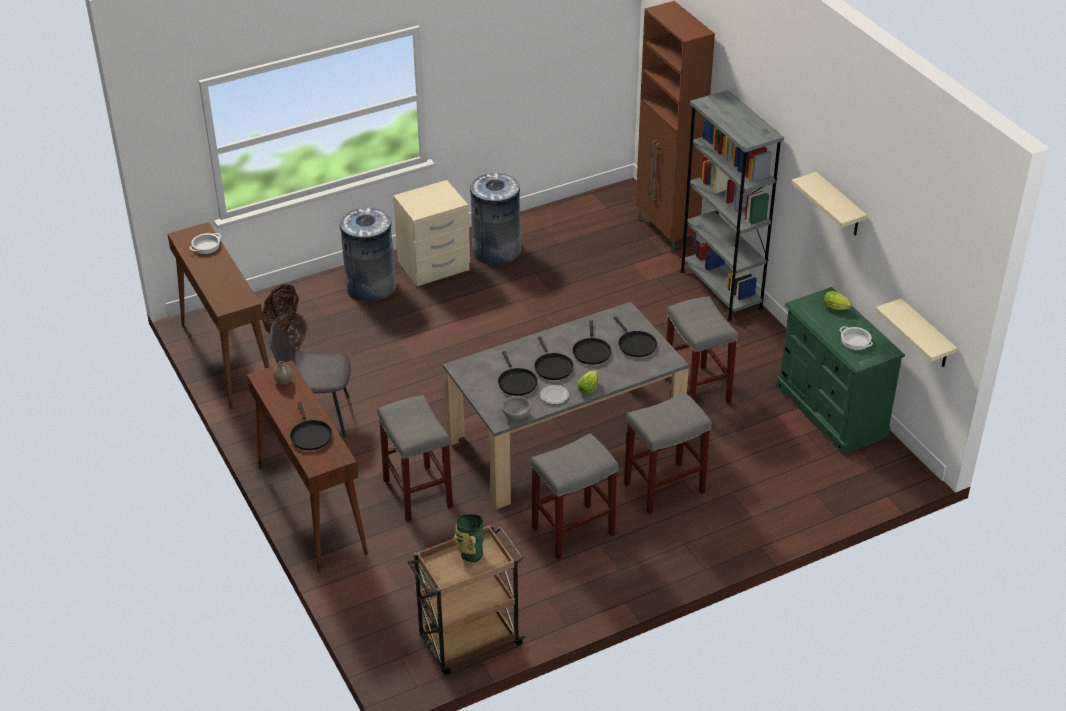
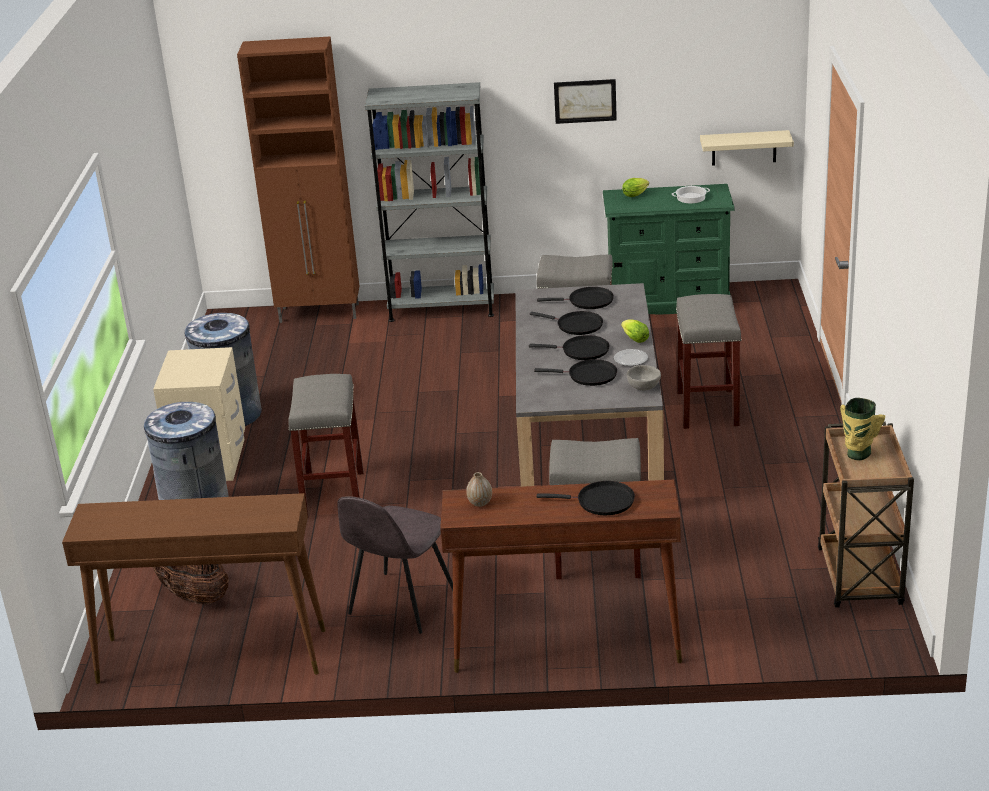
camera: 60 degrees left, 10 degrees down
cooking pot [189,233,221,254] -> none
grey stool [530,433,619,560] -> grey stool moved to [288,374,364,516]
beige shelf [791,172,867,236] -> picture [554,79,617,124]

